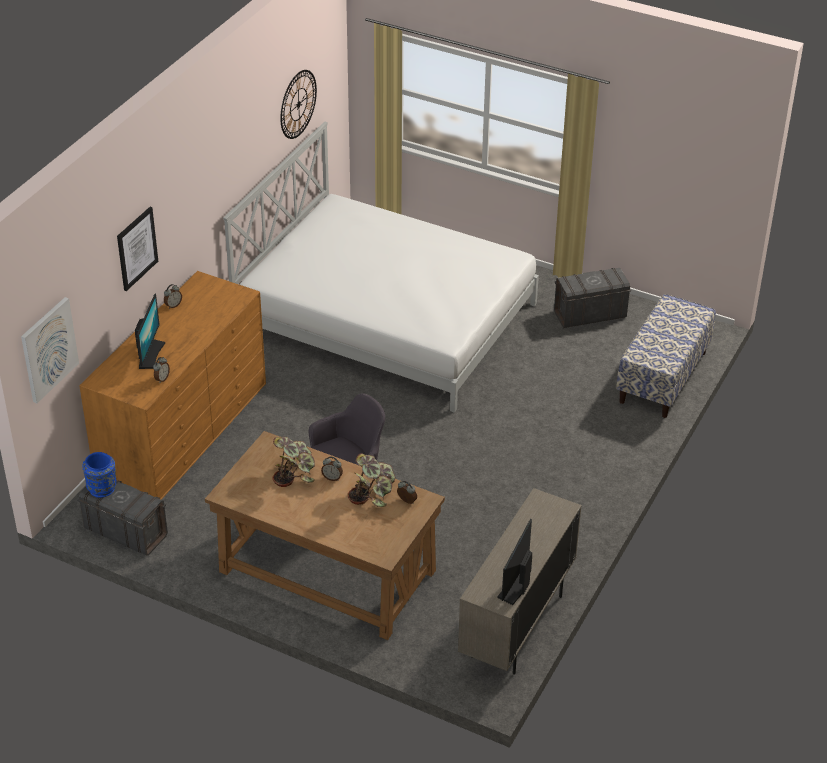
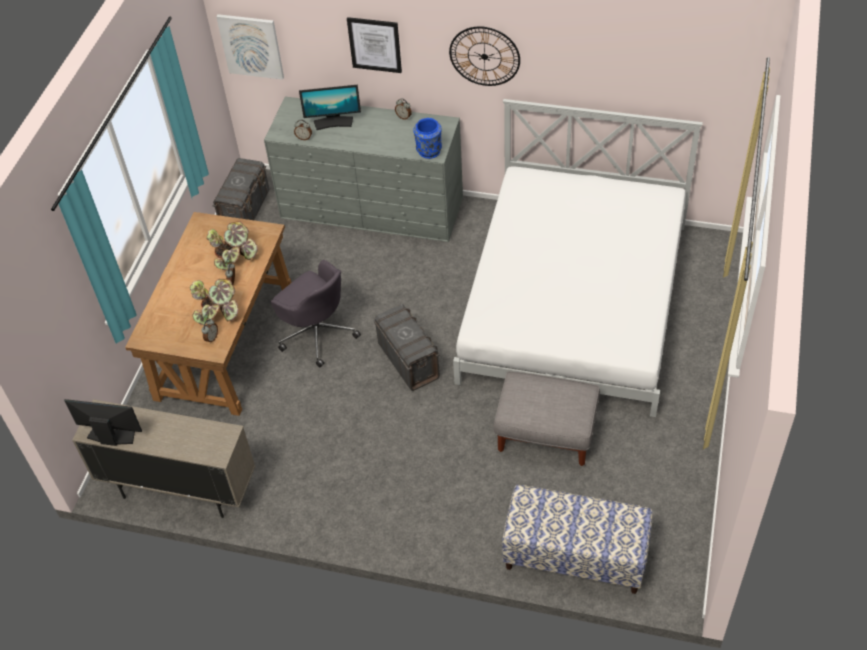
camera: 80 degrees right, 10 degrees up
brown dresser [79,271,266,500] -> grey dresser [264,97,463,242]
blue vase [82,452,117,498] -> blue vase moved to [413,118,442,159]
wall clock [280,70,317,139] -> wall clock moved to [449,26,520,86]
grey storage box [554,268,631,328] -> grey storage box moved to [373,304,440,391]
none -> grey ottoman [493,371,600,466]

